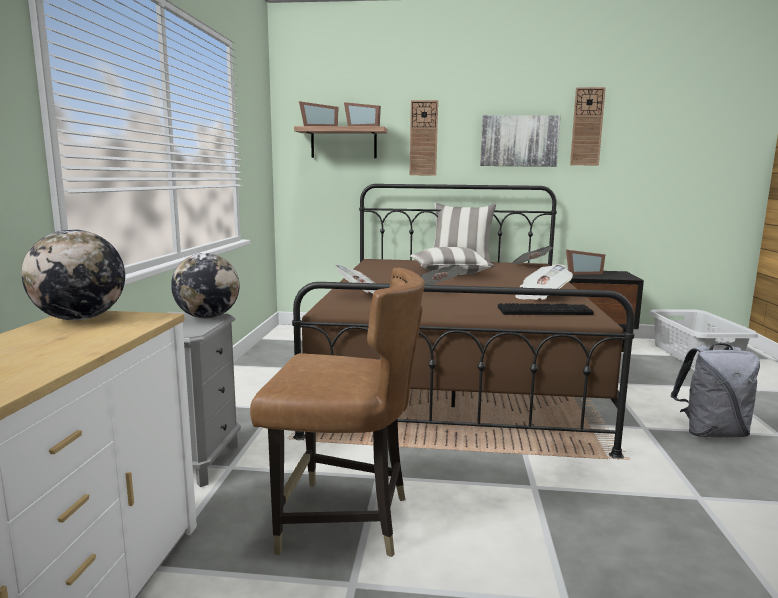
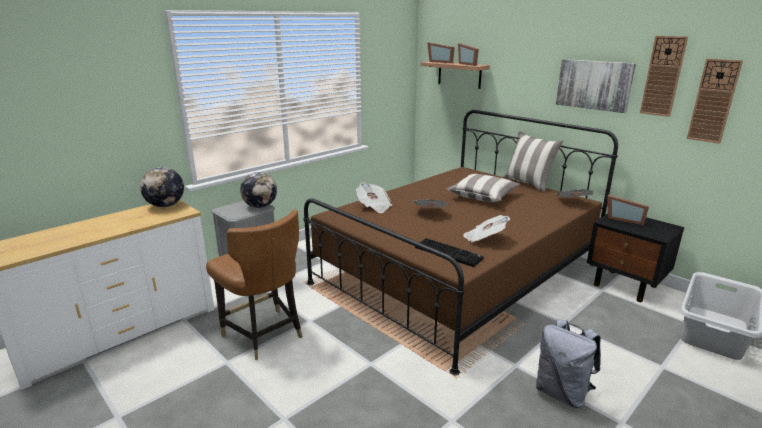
camera: 40 degrees right, 10 degrees up
wall clock [409,100,438,176] -> wall clock moved to [687,59,743,144]

